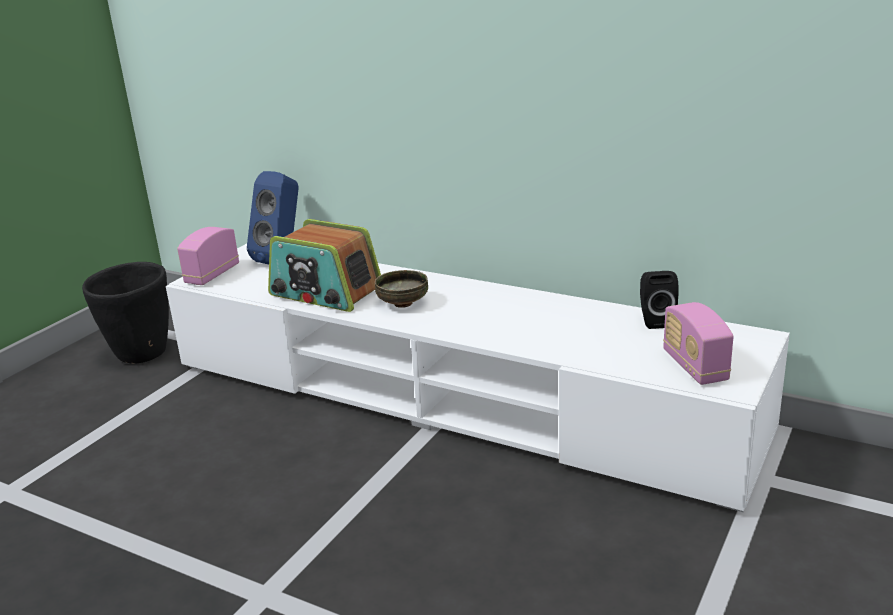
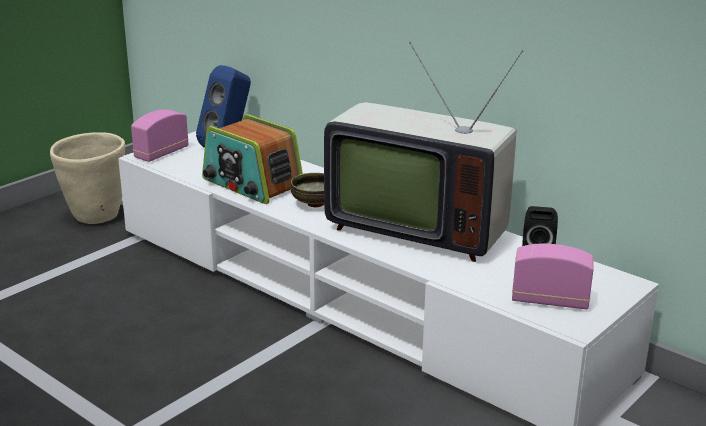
camera: 10 degrees right, 0 degrees up
black planter [82,262,169,364] -> beige planter [50,132,125,224]
radio [663,302,734,385] -> radio turned 105 degrees clockwise [512,243,594,309]
none -> television [324,42,524,262]

